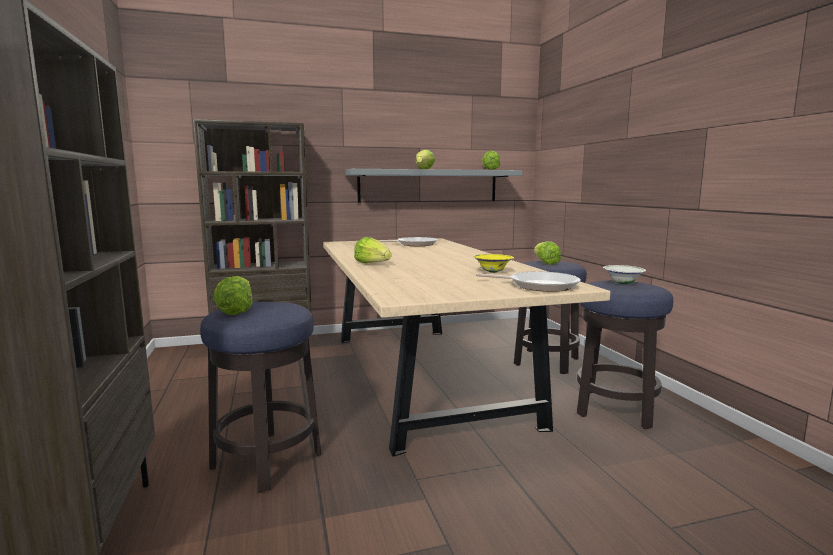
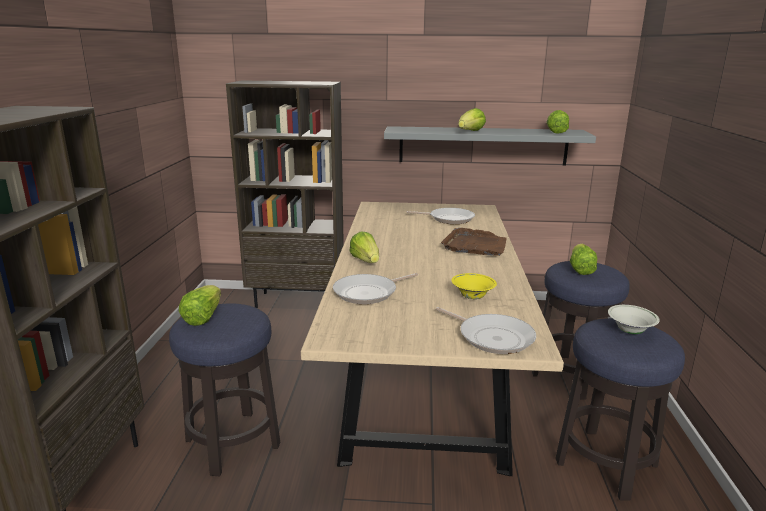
camera: 20 degrees right, 10 degrees up
none -> frying pan [333,273,418,304]
none -> brown tray [441,228,507,256]

